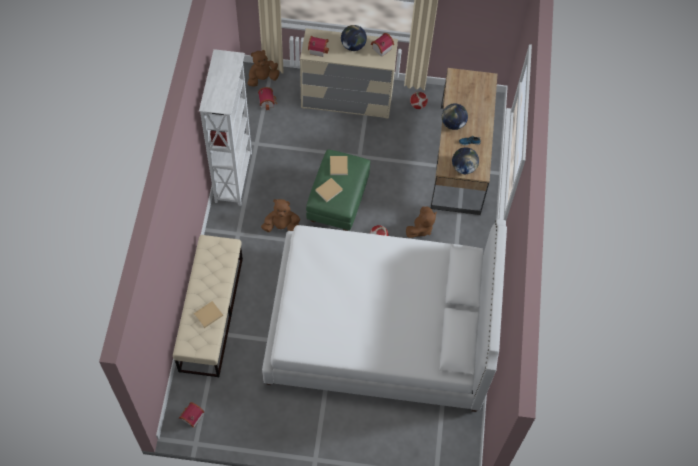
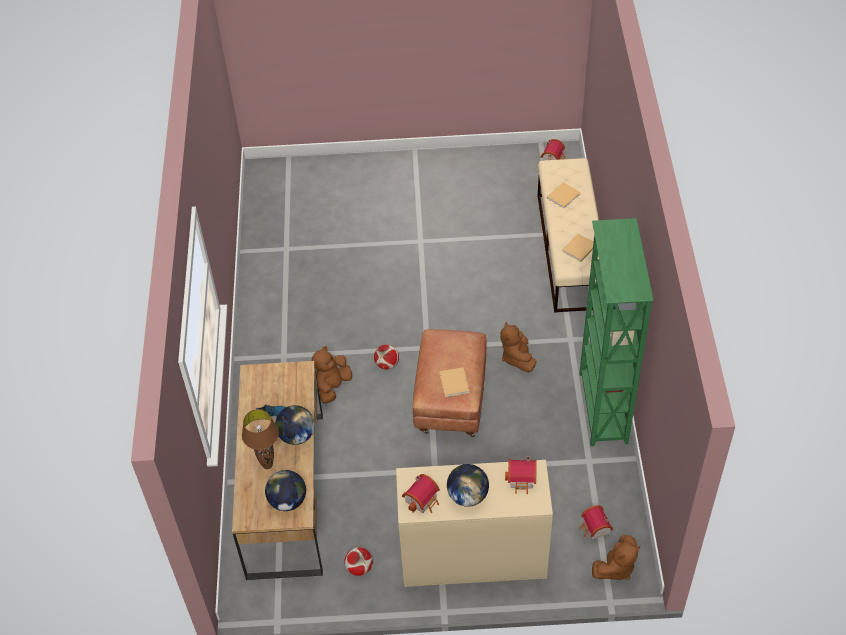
camera: 175 degrees right, 10 degrees down
white bookcase [199,49,252,206] -> green bookcase [579,218,654,446]
brown plush toy [261,199,300,232] -> brown plush toy turned 90 degrees clockwise [500,322,536,372]
white bed [262,219,507,412] -> none
green ottoman [306,150,370,231] -> brown ottoman [413,329,487,437]
beige book [315,178,343,202] -> beige book moved to [562,234,593,262]
globe [452,147,479,174] -> globe moved to [265,470,306,511]
none -> brown table lamp [242,409,279,469]

